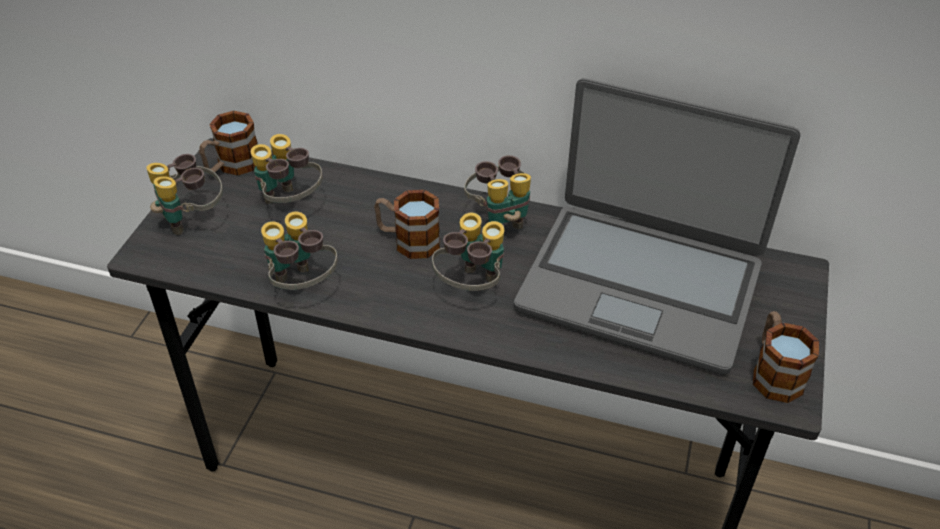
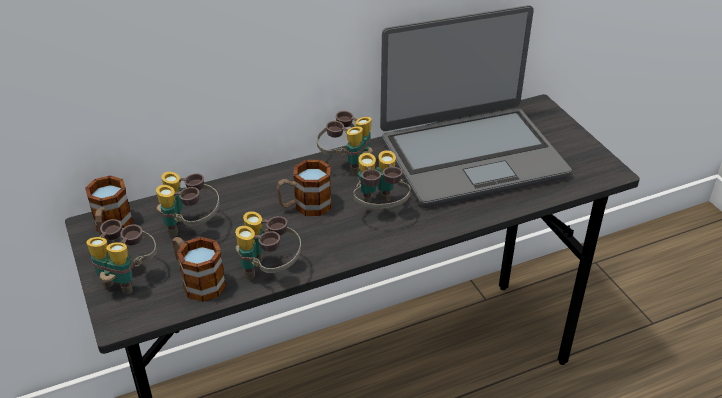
camera: 40 degrees left, 5 degrees down
mug [753,311,819,403] -> mug moved to [173,237,226,302]

